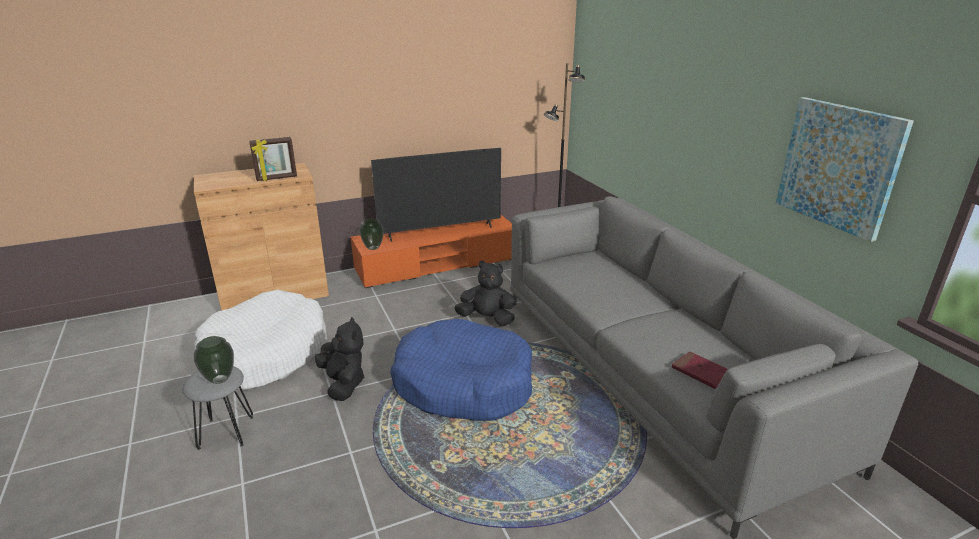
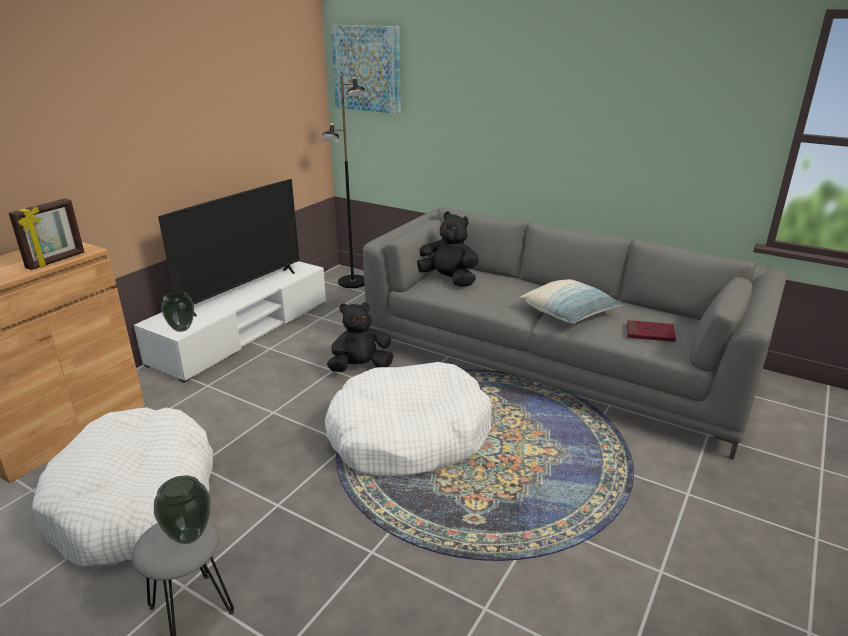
camera: 35 degrees left, 0 degrees up
black plush toy [315,317,364,401] -> black plush toy moved to [417,211,479,287]
orange tv stand [351,215,512,288] -> white tv stand [134,261,326,382]
blue dog bed [390,319,532,421] -> white dog bed [325,362,492,478]
picture [776,97,914,242] -> picture moved to [331,25,401,114]
none -> pillow [520,279,624,324]

